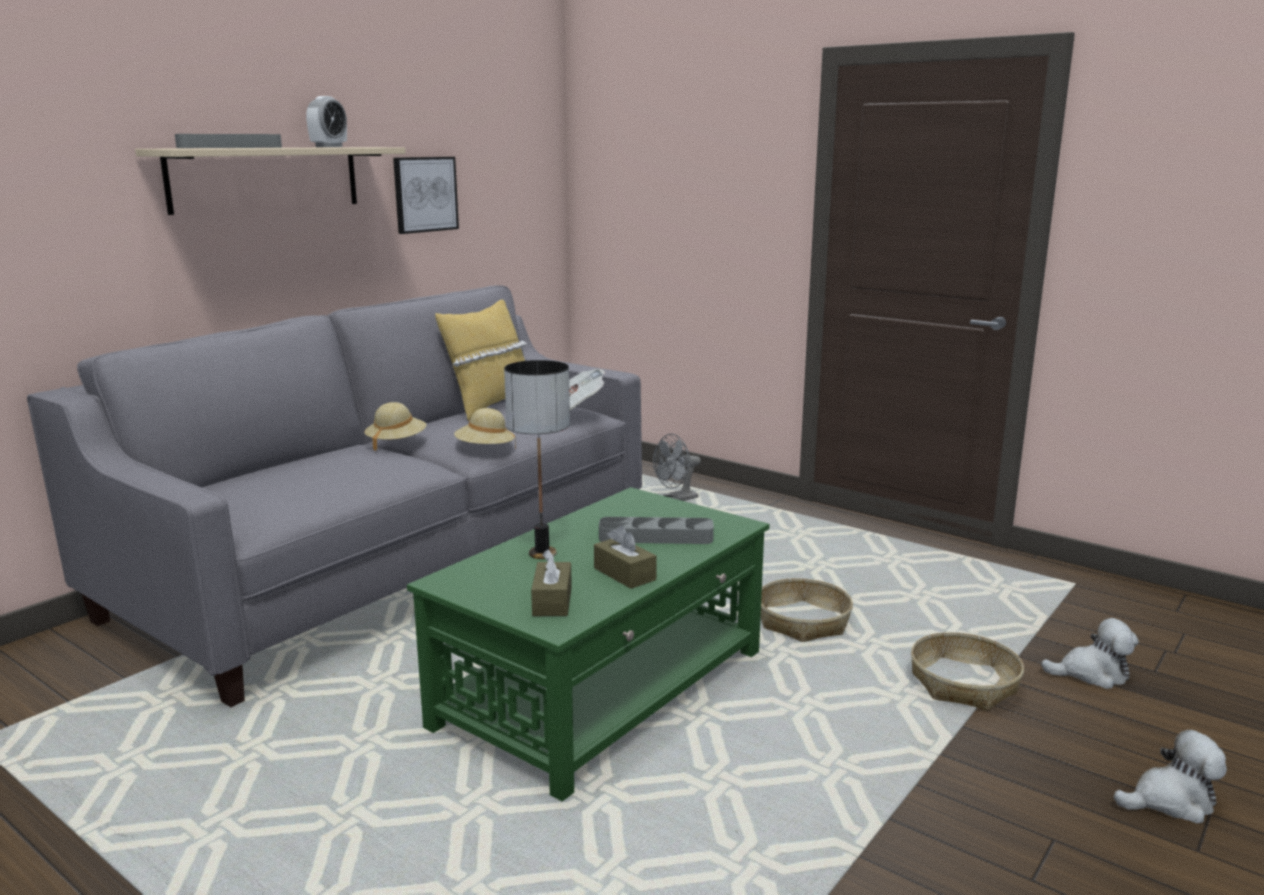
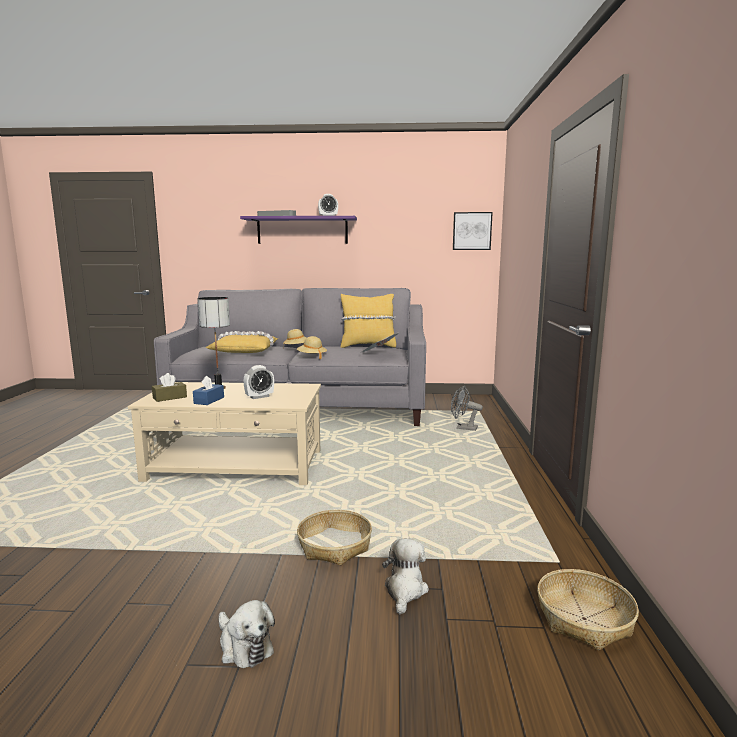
camera: 55 degrees right, 5 degrees down
beige shelf [135,147,406,215] -> purple shelf [240,216,357,244]
picture [393,157,459,234] -> picture moved to [453,212,493,250]
green coffee table [407,487,770,801] -> beige coffee table [128,382,321,485]
brown tissue box [594,526,657,589] -> blue tissue box [193,375,224,405]
grey tray [599,517,714,544] -> alarm clock [243,365,274,399]
basket [761,578,853,642] -> basket moved to [537,569,639,650]
plush toy [1041,618,1139,689] -> plush toy turned 135 degrees counterclockwise [382,538,429,615]
none -> yellow pillow [206,331,278,353]

